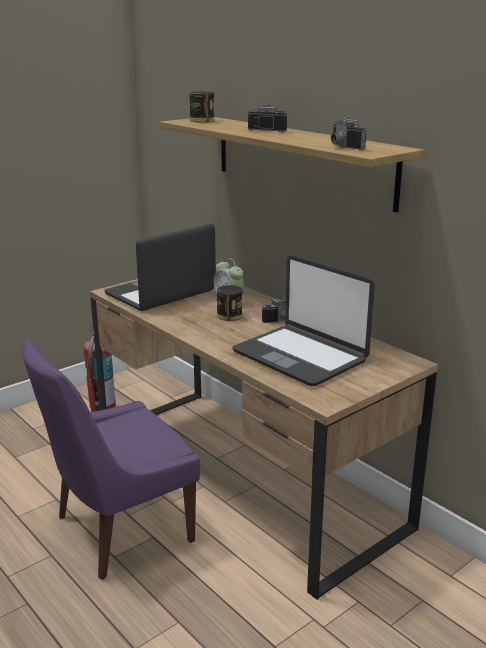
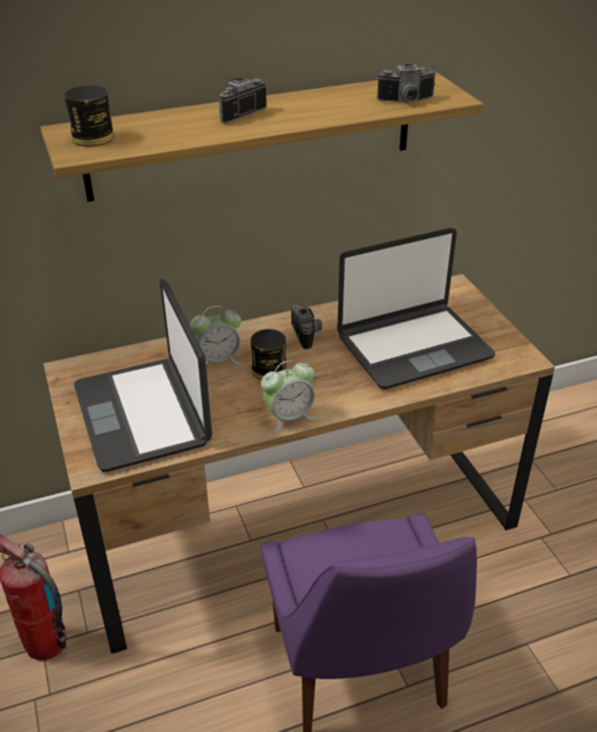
camera: 70 degrees left, 15 degrees up
none -> alarm clock [261,360,315,432]

